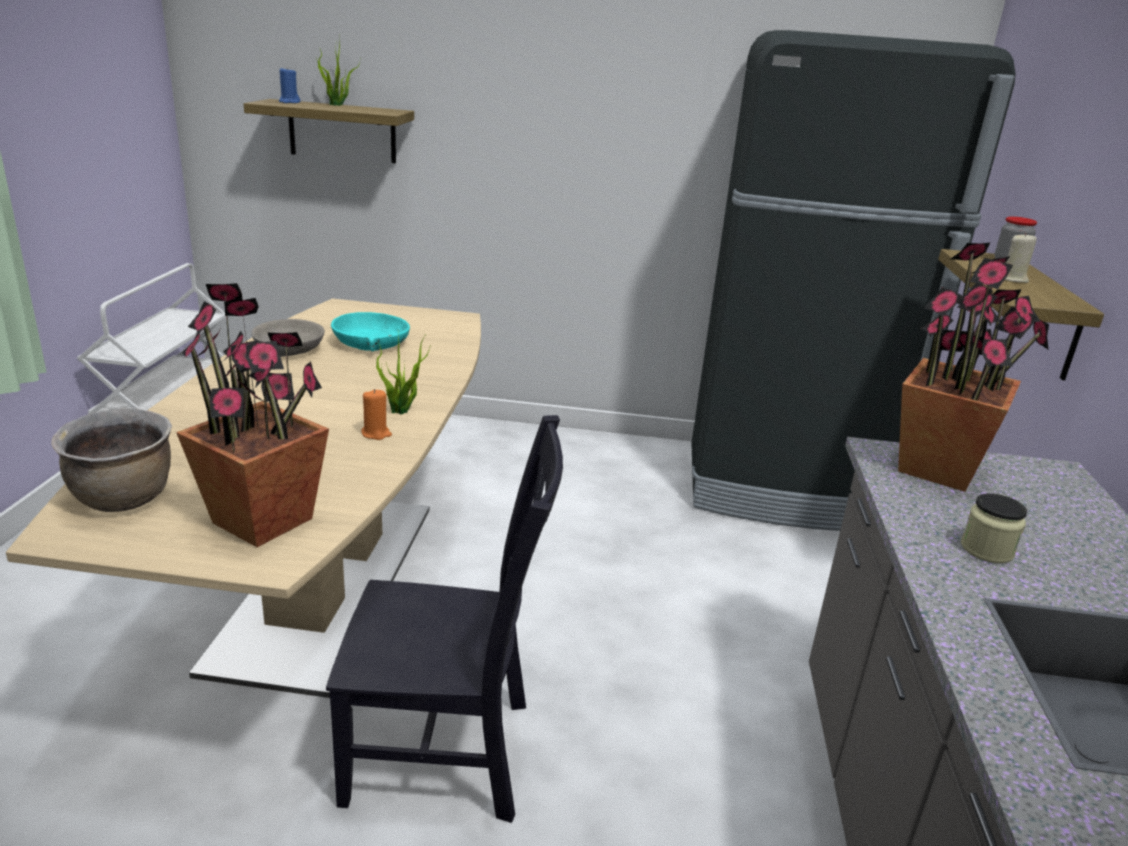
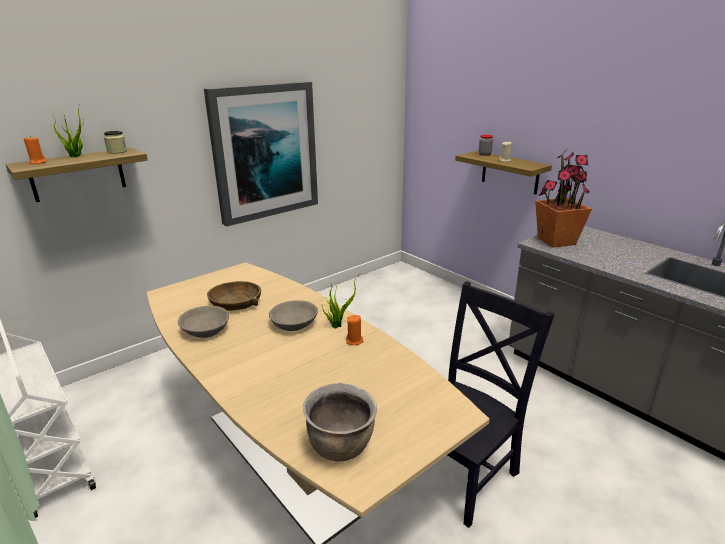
camera: 45 degrees left, 0 degrees up
potted plant [176,283,329,547] -> none
blue candle [279,67,300,103] -> orange candle [24,136,47,164]
turquoise bowl [331,312,410,351] -> brown bowl [207,281,261,311]
black fridge [691,30,1016,531] -> none
jar [961,493,1027,563] -> jar moved to [104,131,127,154]
none -> picture [204,81,318,227]
none -> grey bowl [269,300,318,331]

